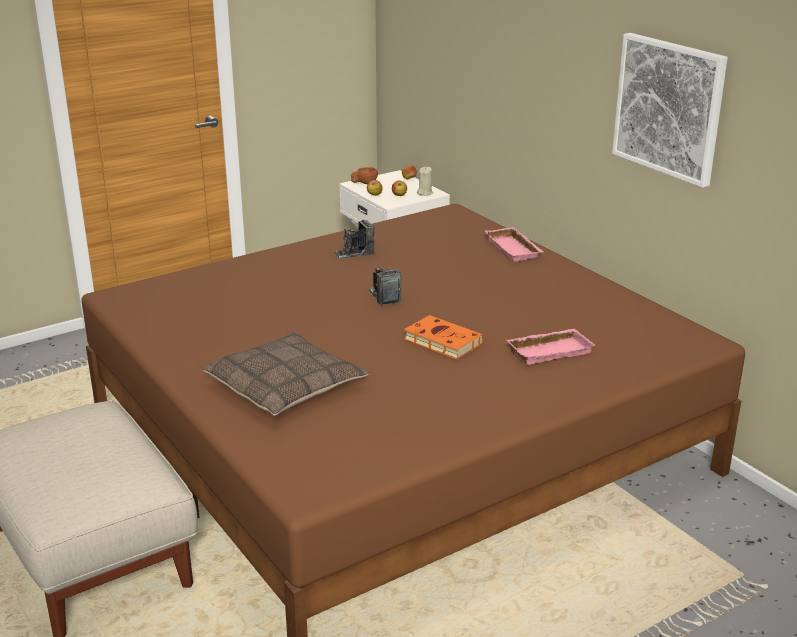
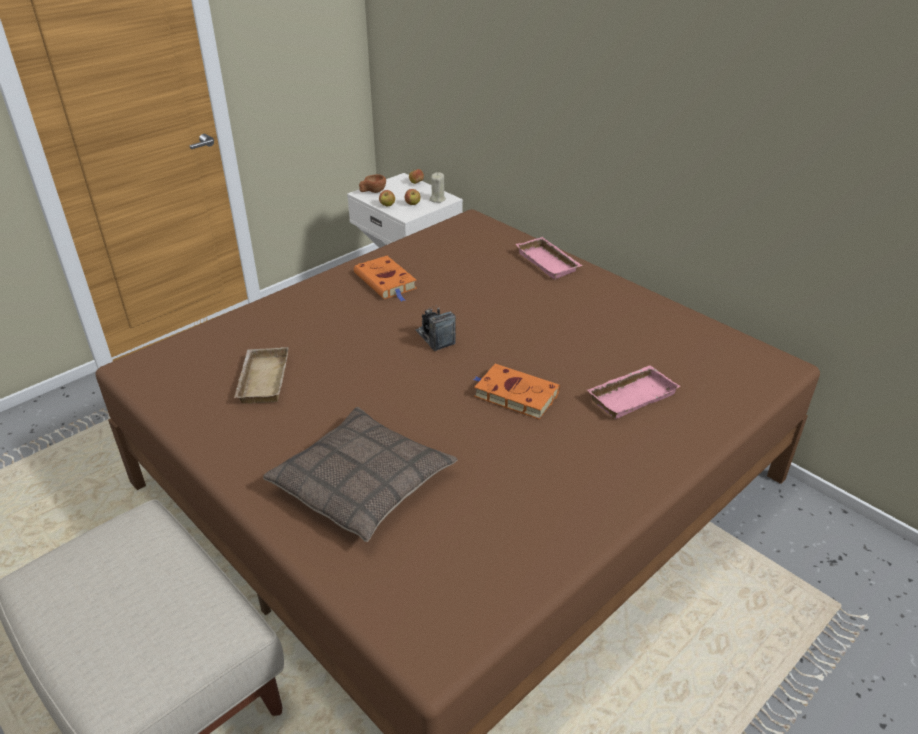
camera: 10 degrees left, 10 degrees up
camera [334,219,375,259] -> orange book [354,256,417,302]
picture [612,33,728,187] -> none
none -> beige tray [234,347,289,404]

